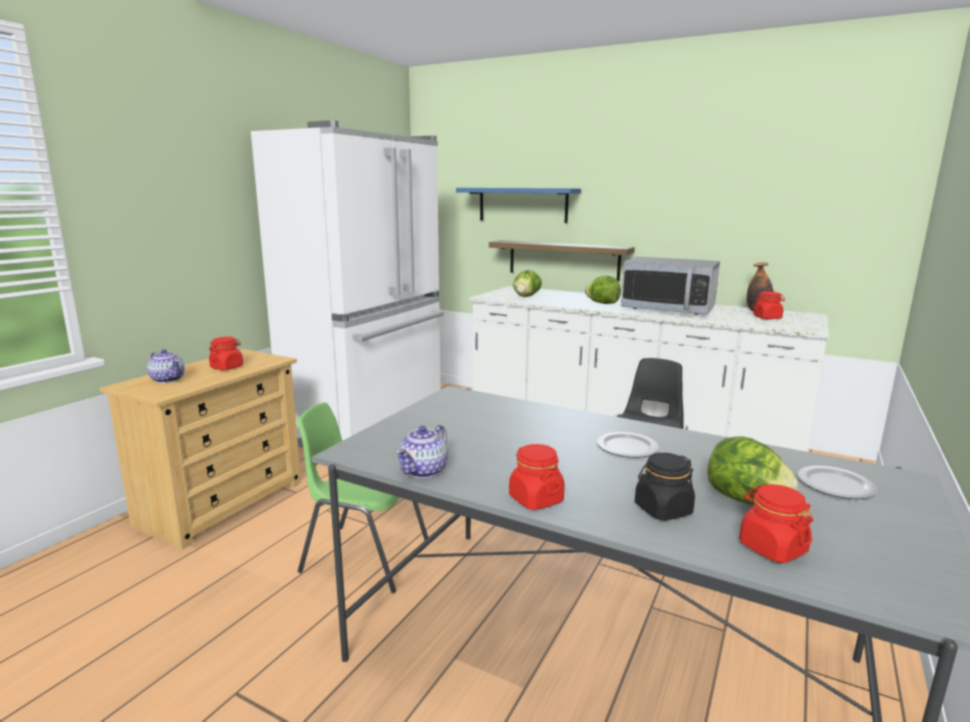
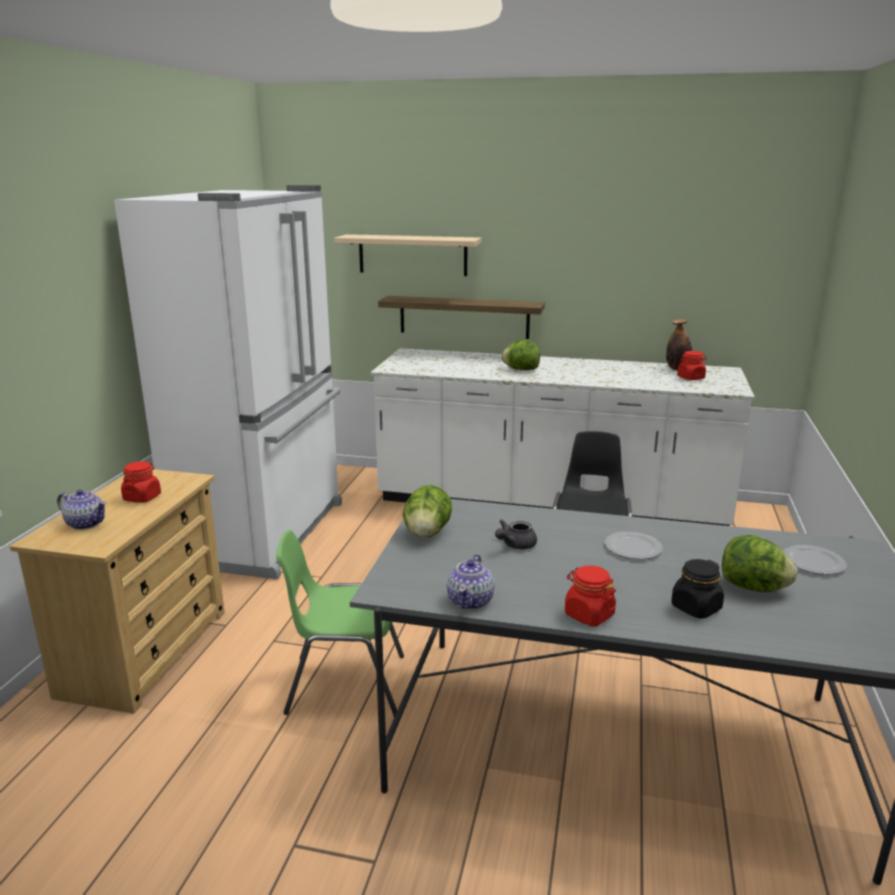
camera: 15 degrees left, 5 degrees up
blue shelf [456,188,581,223] -> beige shelf [334,234,482,276]
lettuce [513,270,542,297] -> lettuce moved to [403,485,452,538]
microwave [621,256,720,315] -> none
red jar [739,484,813,563] -> none
none -> grey teapot [495,519,537,549]

